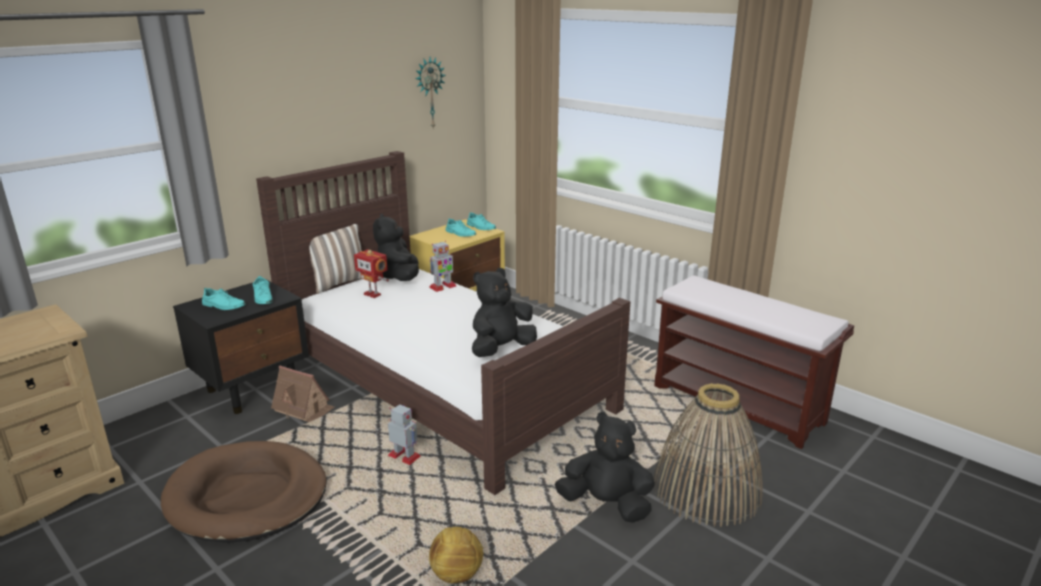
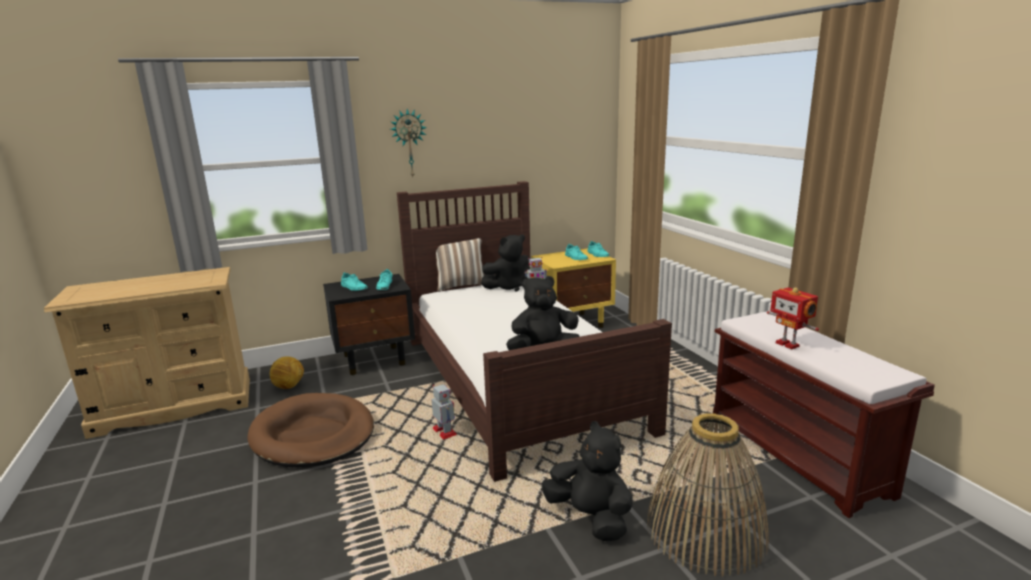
camera: 25 degrees right, 5 degrees down
toy house [271,366,334,422] -> none
toy robot [354,249,389,298] -> toy robot moved to [767,288,819,349]
black plush toy [373,214,419,281] -> black plush toy turned 135 degrees counterclockwise [481,234,530,292]
wall clock [415,57,446,130] -> wall clock moved to [390,109,427,177]
football [429,527,484,584] -> football moved to [270,356,304,389]

